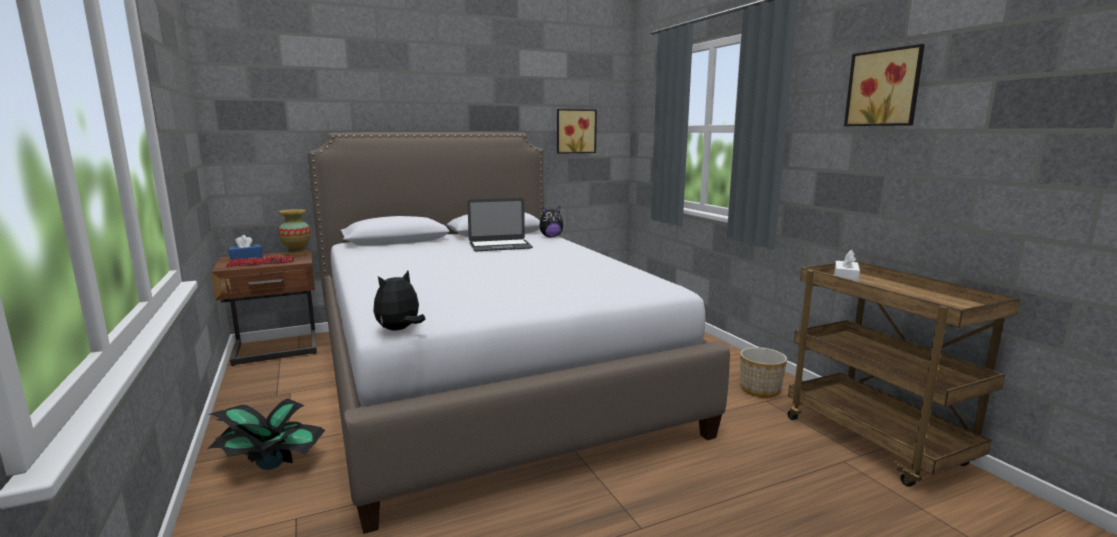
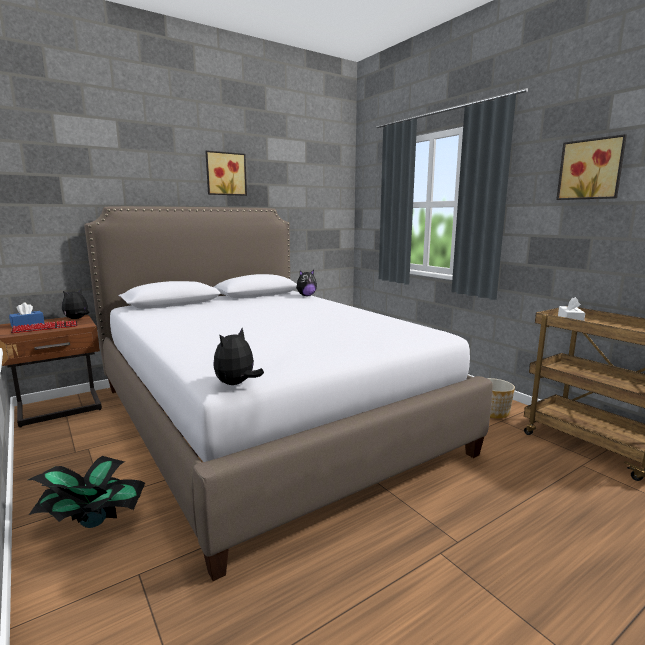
camera: 10 degrees left, 0 degrees up
vase [278,209,311,257] -> plush toy [62,289,90,319]
laptop [467,198,533,251] -> none
picture [557,109,597,154] -> picture moved to [205,150,247,196]

